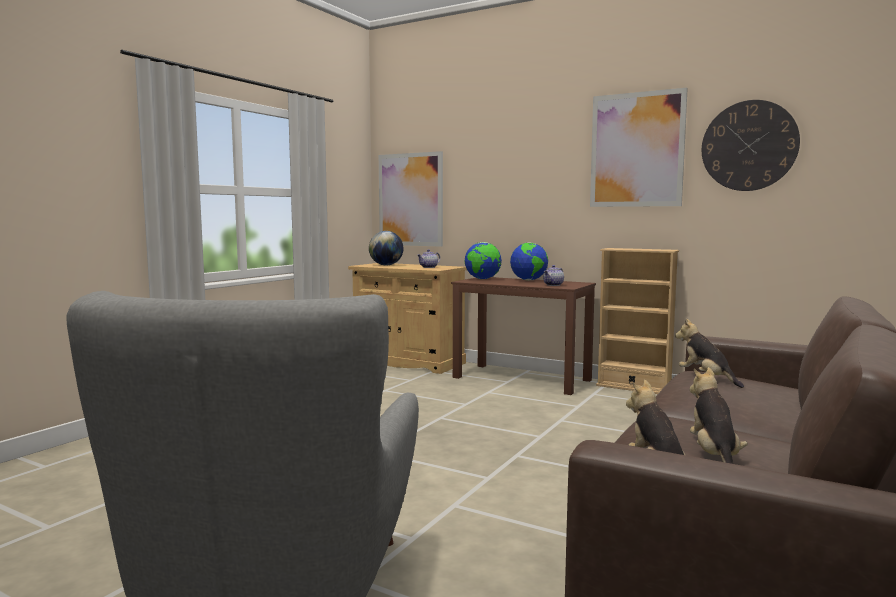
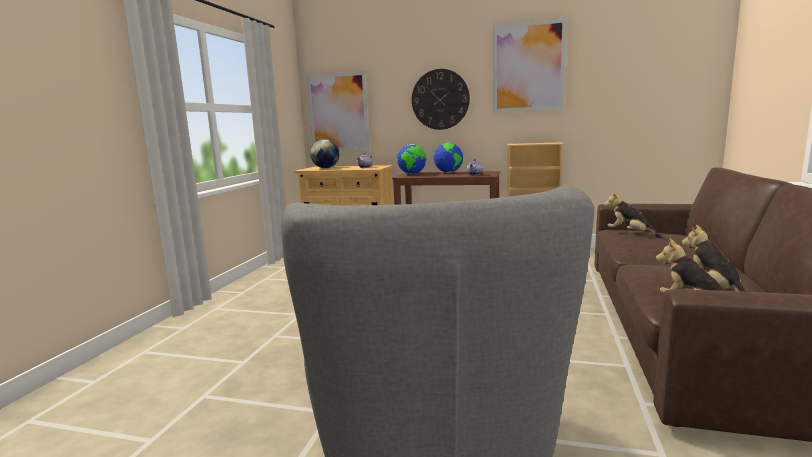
camera: 15 degrees left, 5 degrees up
wall clock [702,100,800,191] -> wall clock moved to [412,69,470,130]

